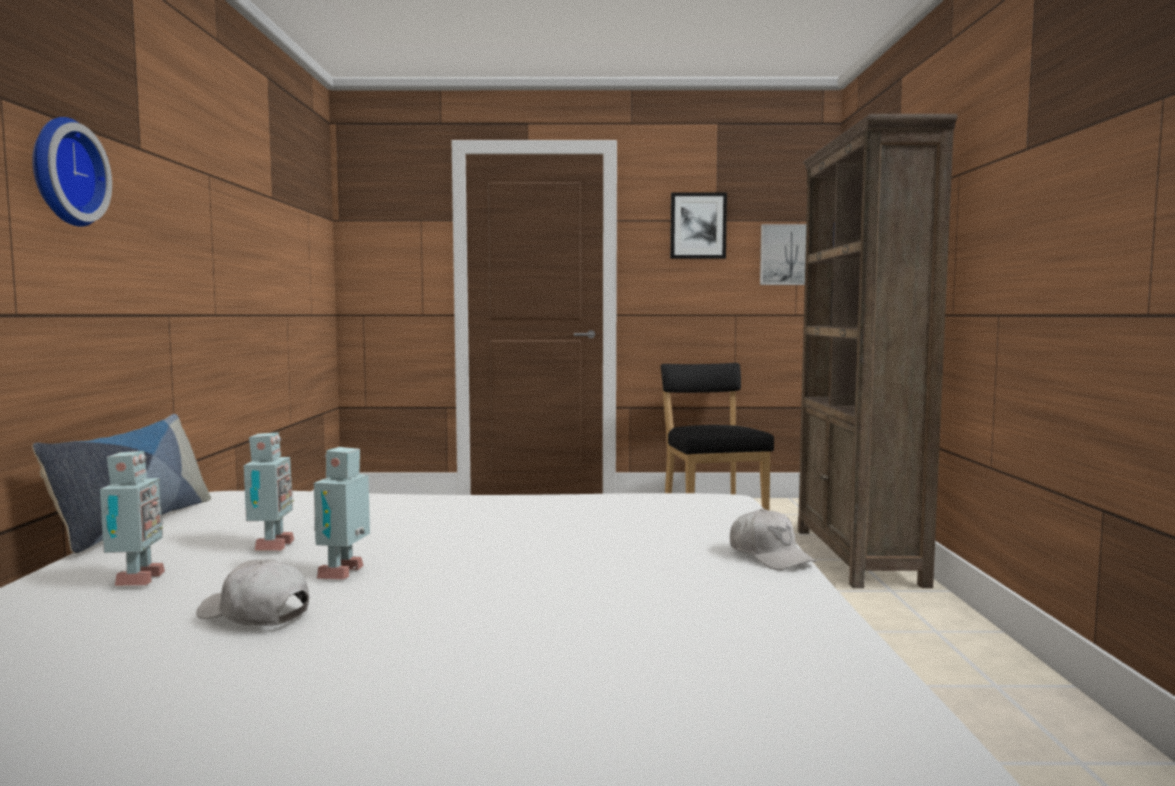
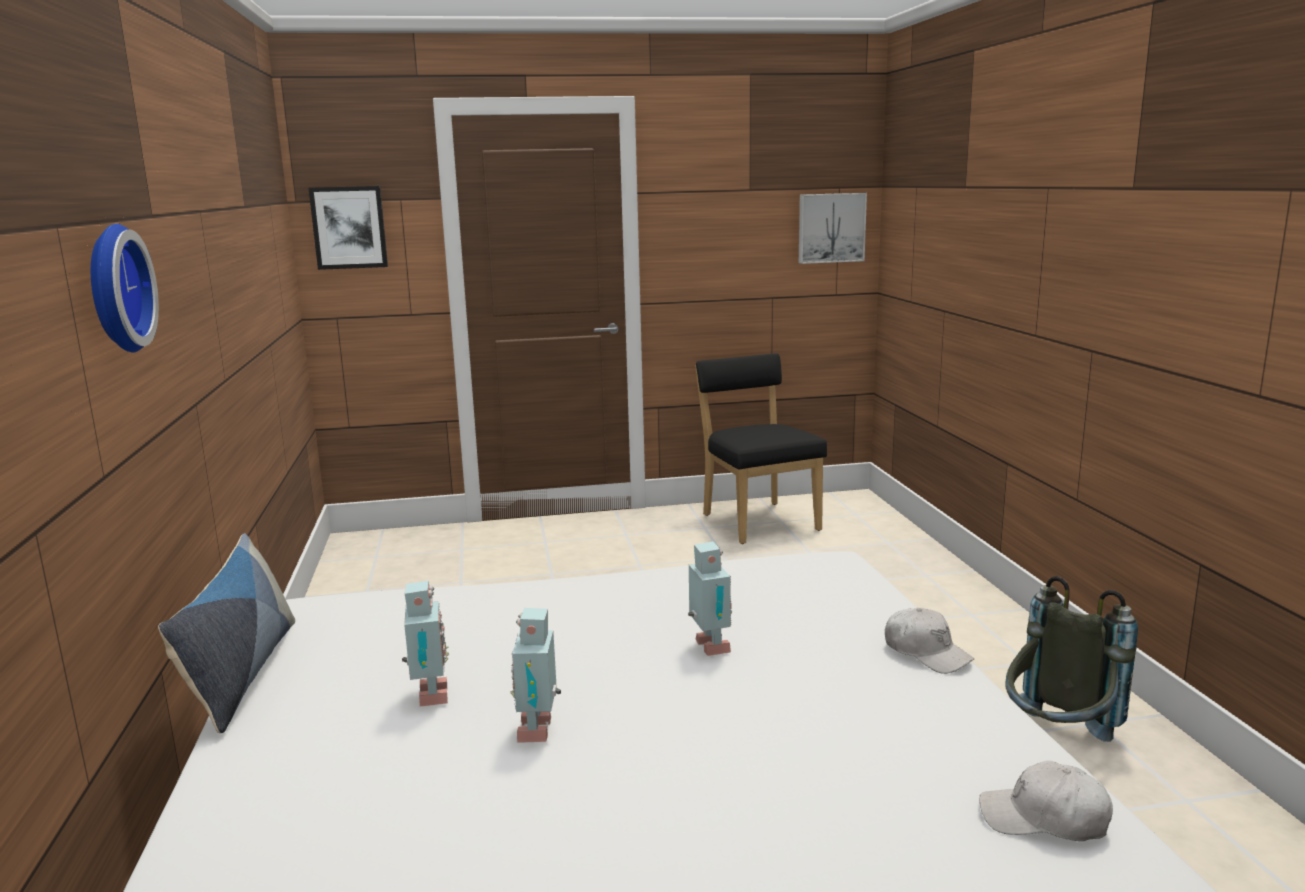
camera: 10 degrees left, 10 degrees up
toy robot [100,451,165,586] -> toy robot moved to [688,541,732,656]
white cap [196,559,309,626] -> white cap moved to [979,760,1113,841]
picture [670,192,727,259] -> picture moved to [309,186,388,270]
brown bookcase [798,114,957,588] -> none
none -> grey backpack [1005,576,1138,742]

